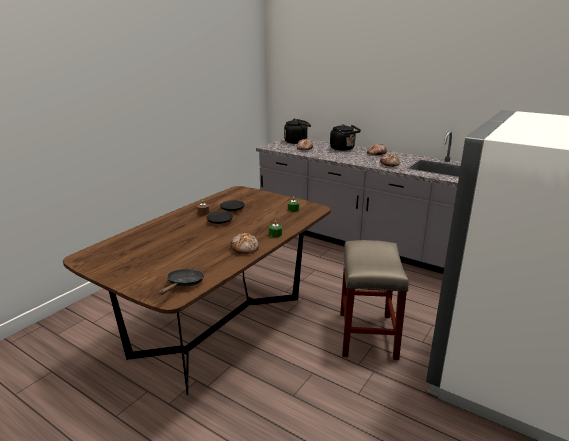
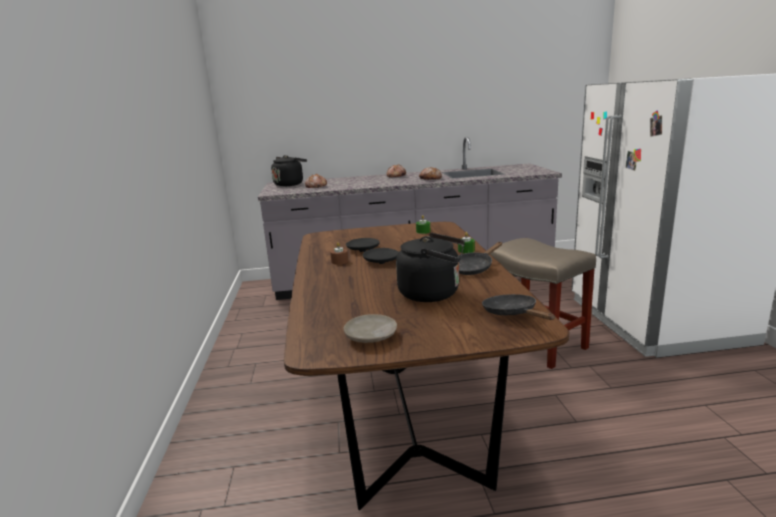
camera: 40 degrees left, 5 degrees down
bread [231,233,259,254] -> black frying pan [458,242,502,275]
black kettle [330,124,361,151] -> black kettle moved to [396,233,465,302]
none -> beige plate [343,314,397,343]

